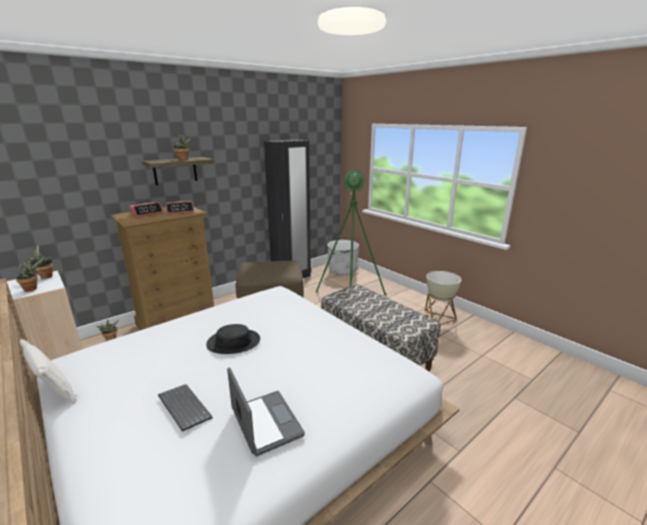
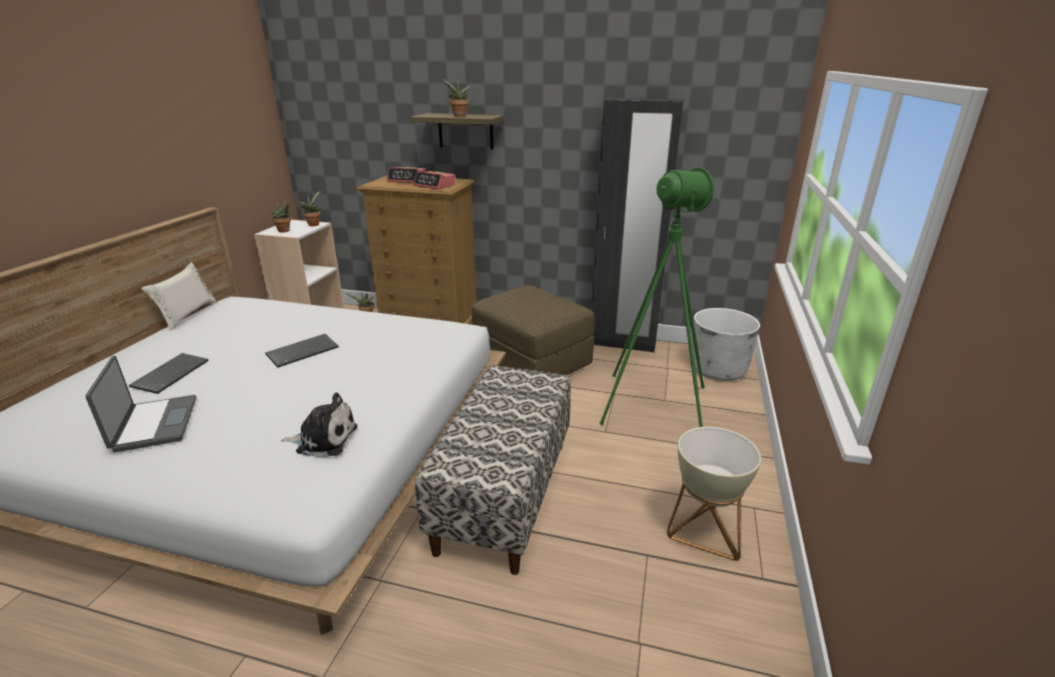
camera: 55 degrees right, 5 degrees up
black hat [206,324,260,354] -> keyboard [265,334,339,368]
laptop [227,368,305,457] -> laptop turned 45 degrees counterclockwise [85,356,196,452]
none -> plush toy [281,393,357,458]

